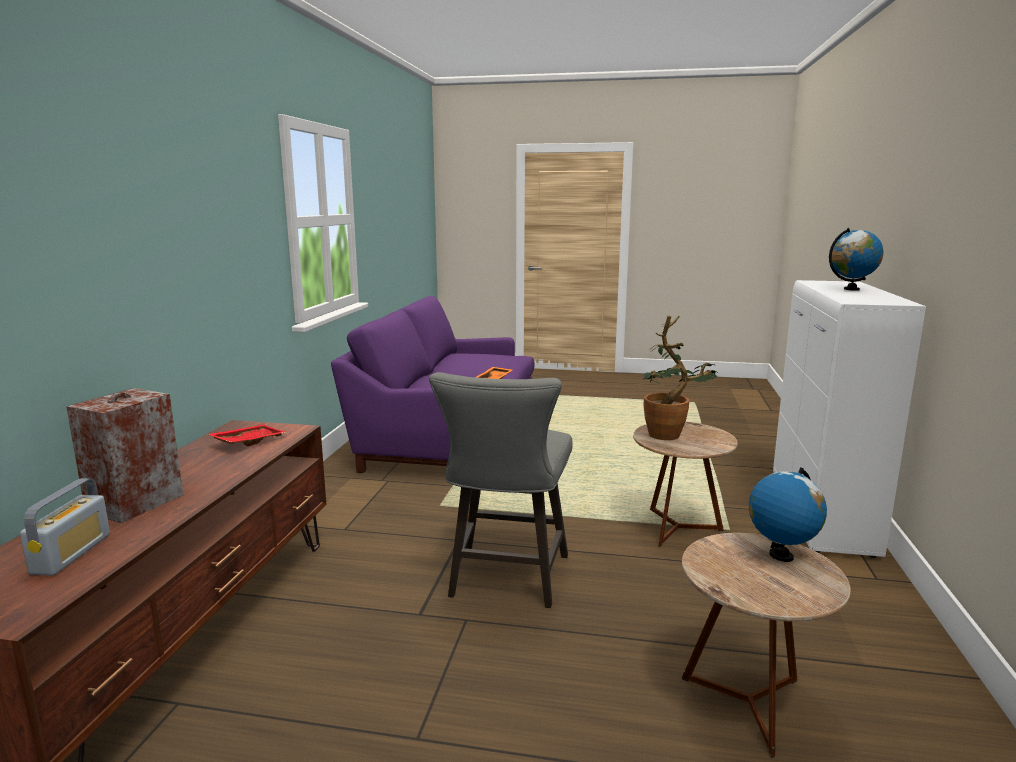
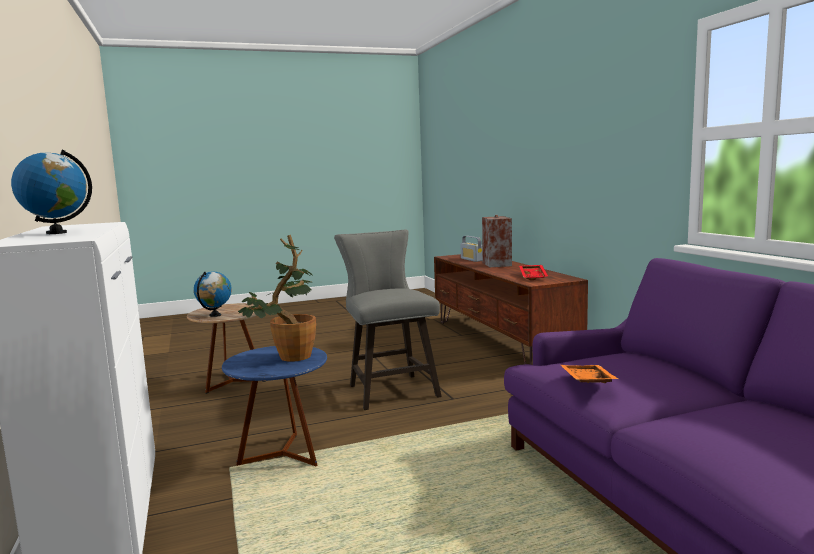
camera: 150 degrees right, 5 degrees down
brown side table [633,422,738,547] -> blue side table [222,346,327,466]

